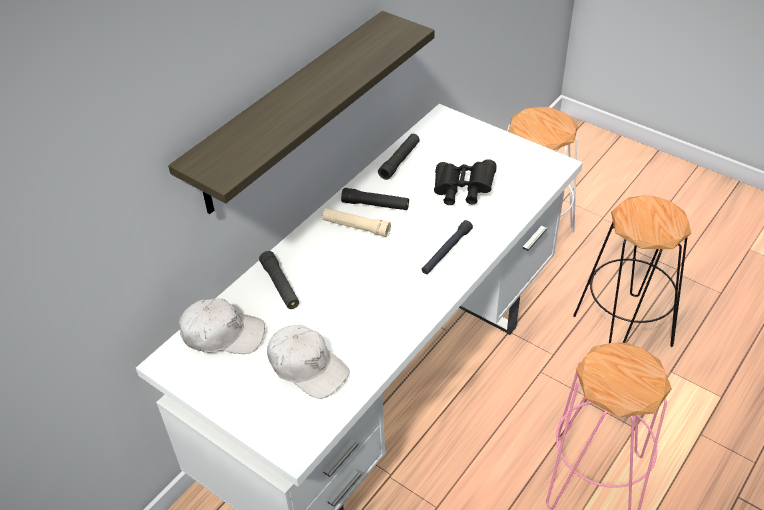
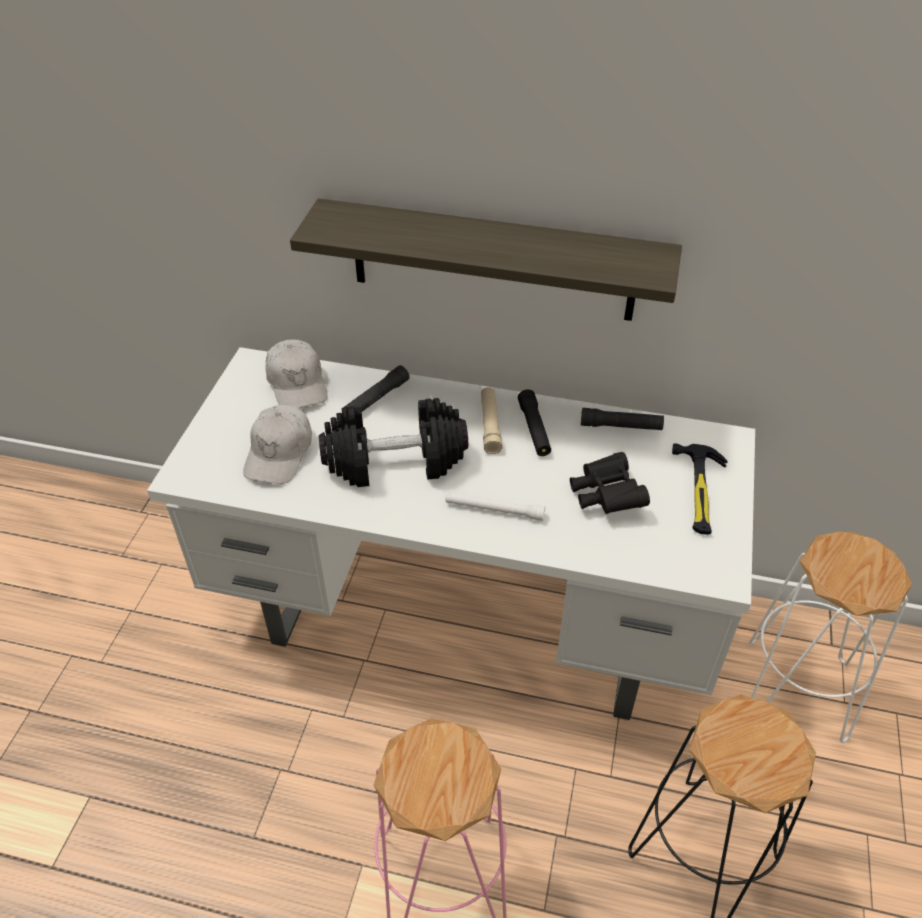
camera: 65 degrees right, 0 degrees up
black flashlight [422,220,473,274] -> white flashlight [445,492,545,521]
none -> black dumbbell [319,398,468,487]
none -> hammer [672,444,728,535]

